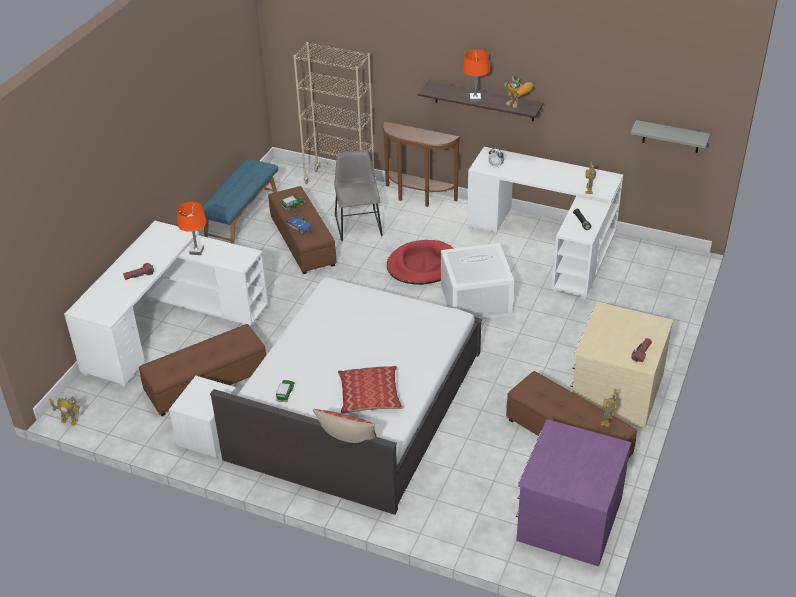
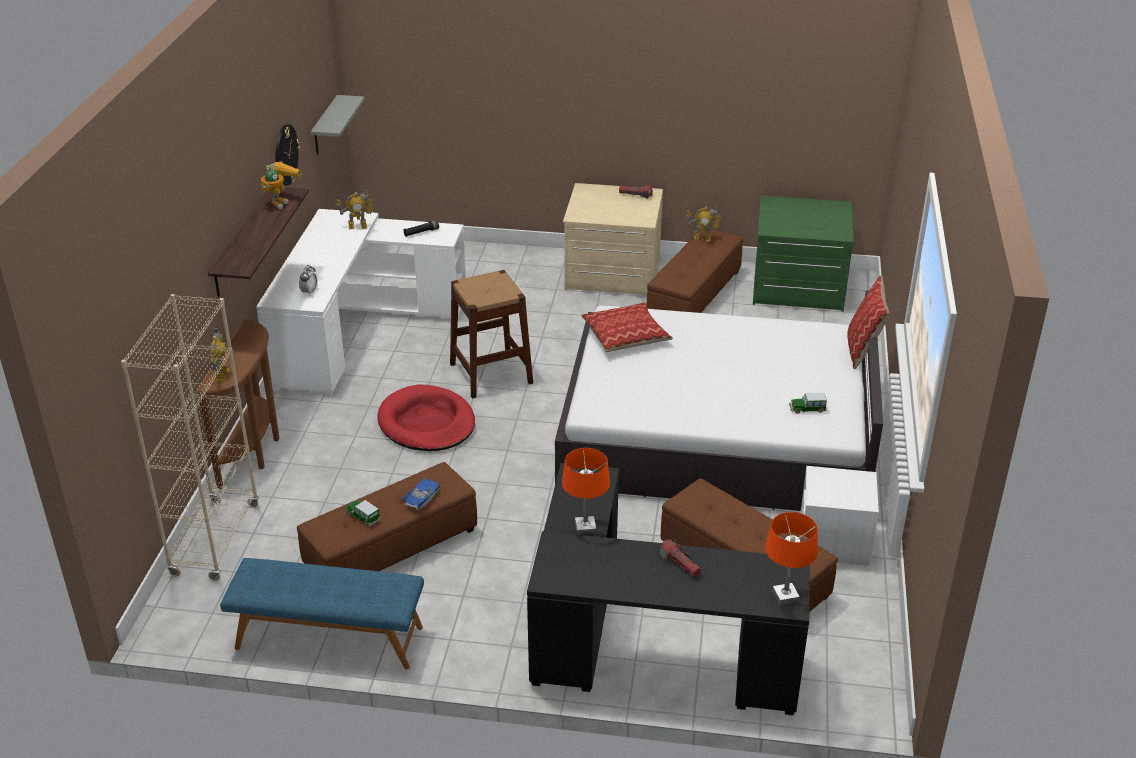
camera: 105 degrees left, 5 degrees down
toy robot [49,396,80,425] -> toy robot moved to [210,327,230,382]
white desk [64,221,269,387] -> black desk [527,463,810,715]
grey chair [334,150,383,241] -> none
pillow [338,366,403,414] -> pillow moved to [581,302,673,352]
white storage box [441,243,514,320] -> brown stool [450,270,533,399]
orange table lamp [462,50,490,102] -> orange table lamp moved to [765,512,818,605]
purple dresser [516,419,631,566] -> green dresser [753,196,854,312]
none -> wall clock [276,124,300,186]

